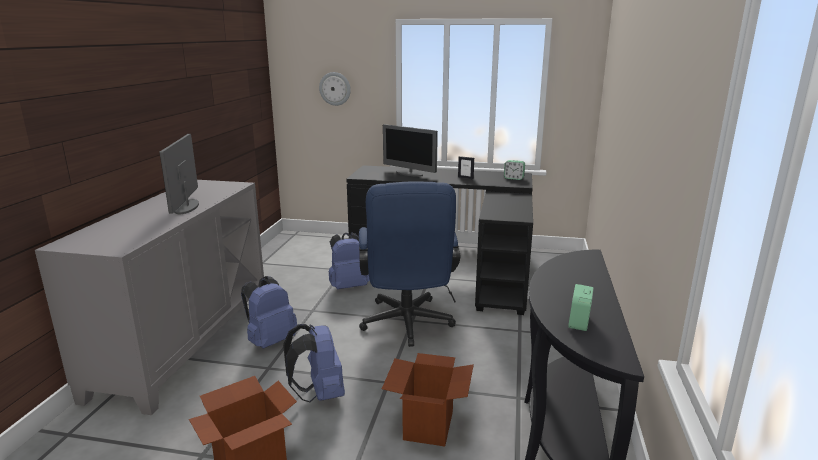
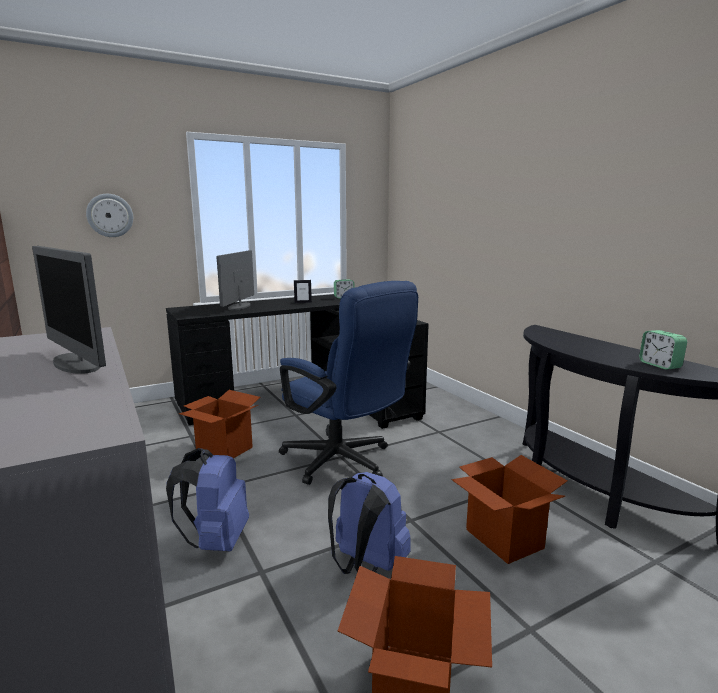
camera: 40 degrees left, 5 degrees down
blue backpack [329,233,370,289] -> cardboard box [178,390,260,458]
monitor [383,124,438,177] -> monitor turned 105 degrees clockwise [216,250,254,310]

